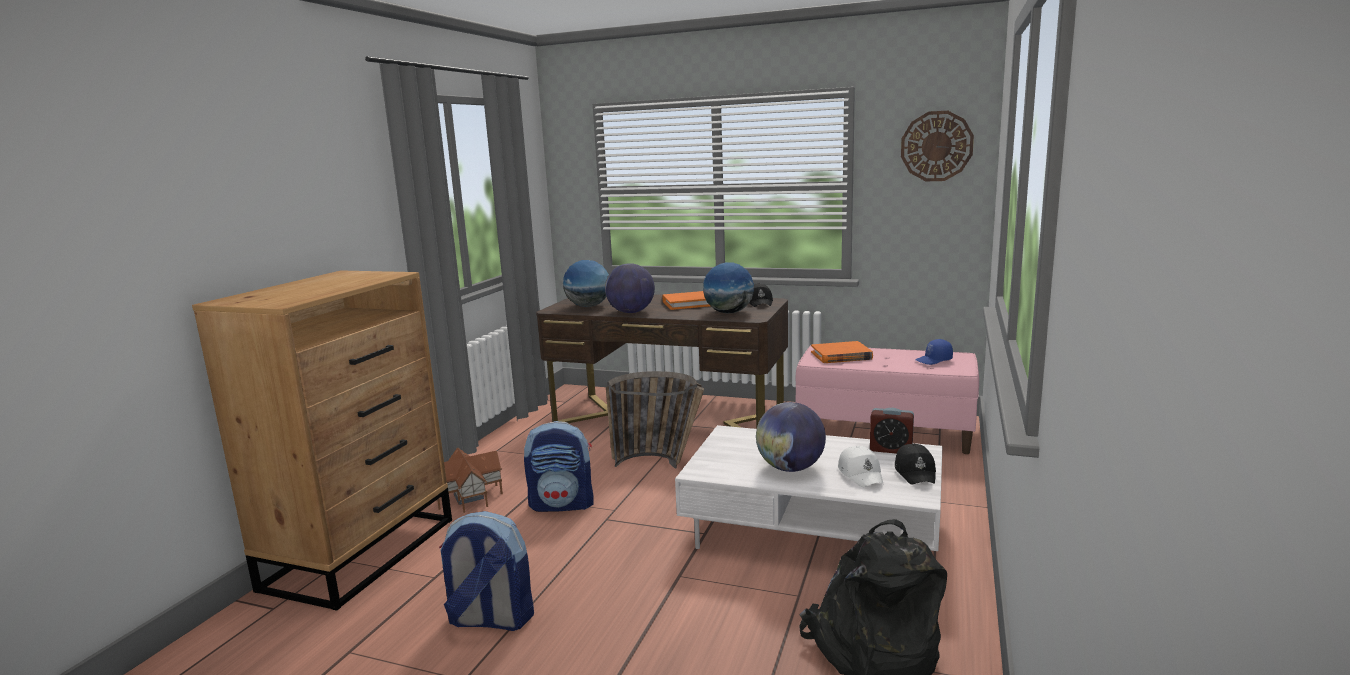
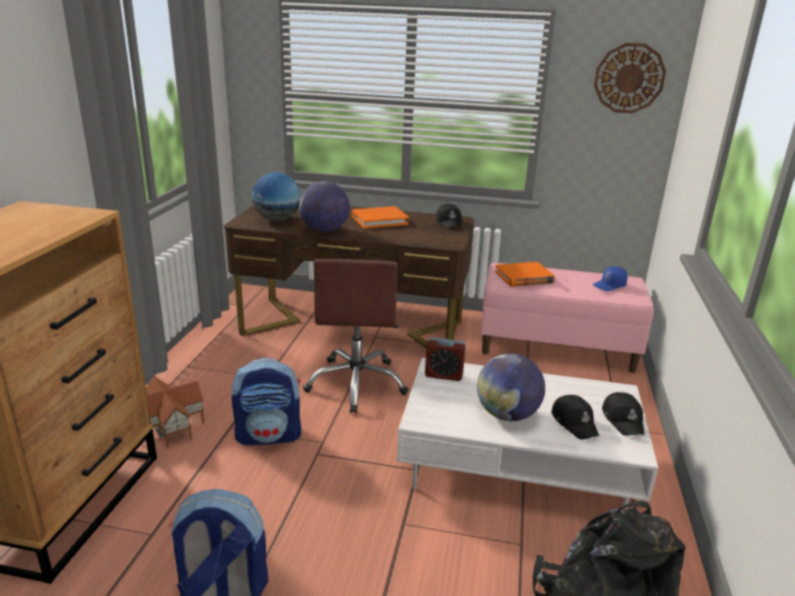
camera: 10 degrees left, 10 degrees up
basket [606,371,704,469] -> brown office chair [303,259,409,414]
globe [703,262,754,313] -> none
white cap [838,446,883,487] -> black cap [551,395,599,440]
alarm clock [870,408,914,454] -> alarm clock moved to [425,337,466,381]

